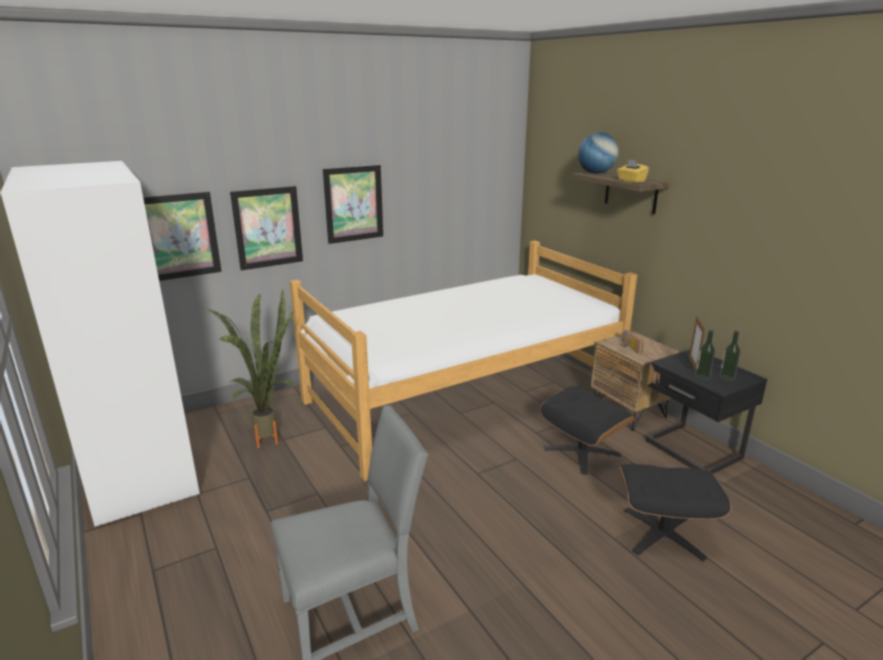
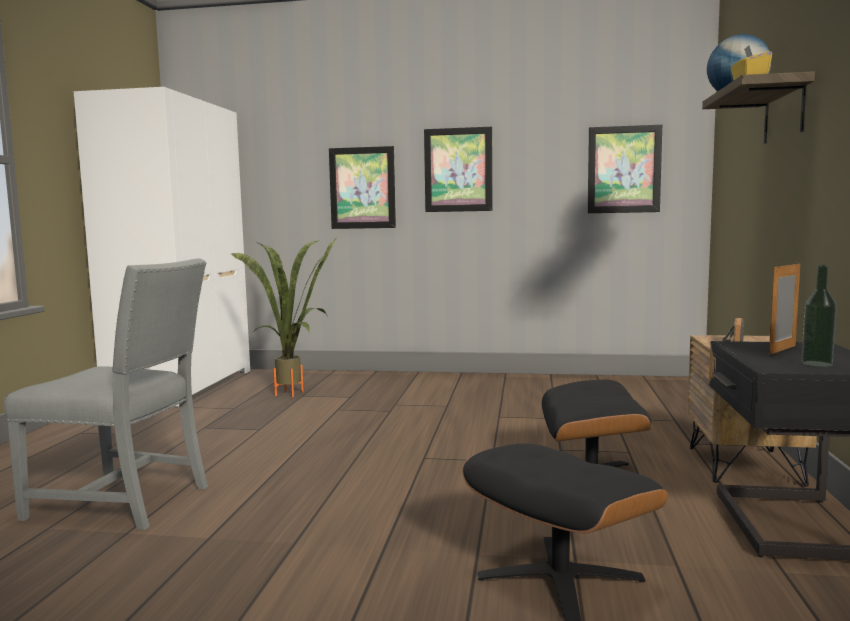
camera: 40 degrees right, 15 degrees down
picture [143,192,222,281] -> picture moved to [588,125,662,213]
bed [290,241,637,481] -> none
bottle [695,330,715,381] -> none

